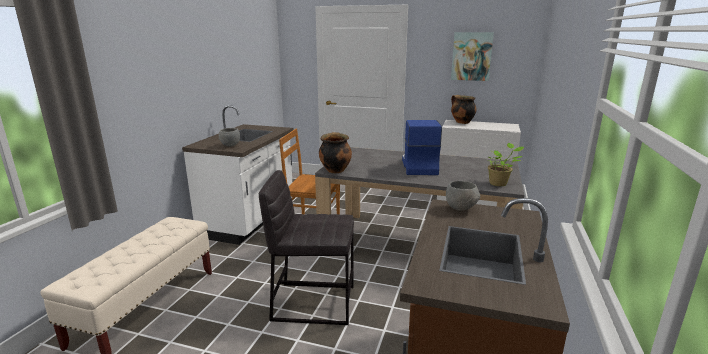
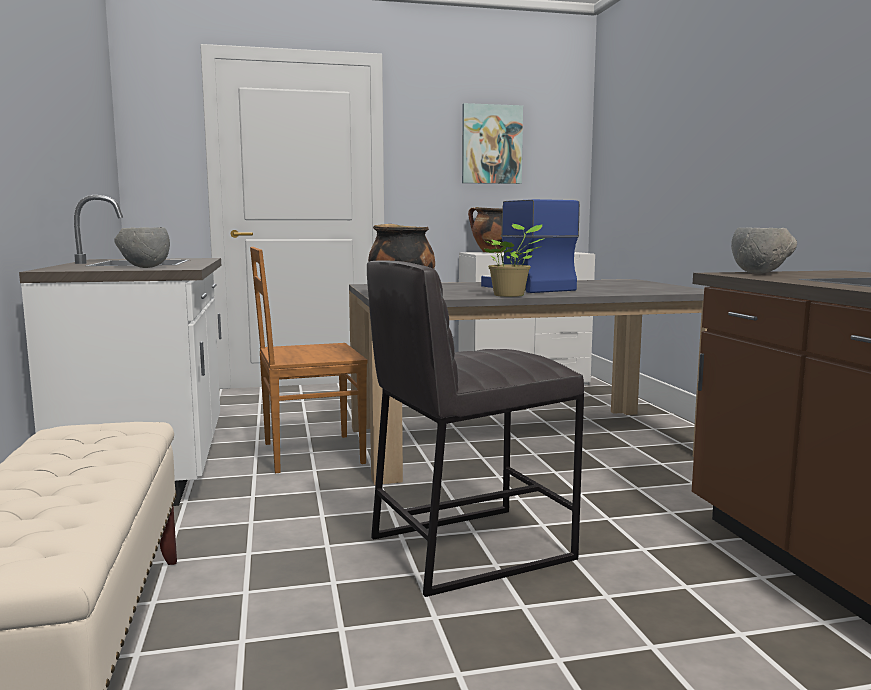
camera: 30 degrees left, 10 degrees down
potted plant [488,143,524,186] -> potted plant moved to [484,224,545,297]

